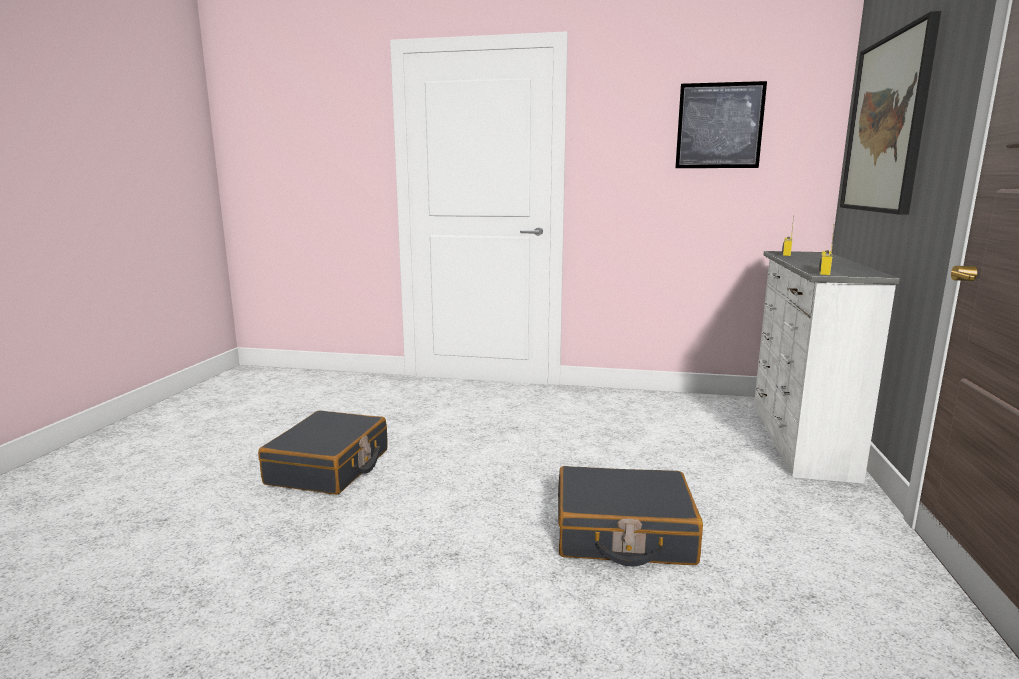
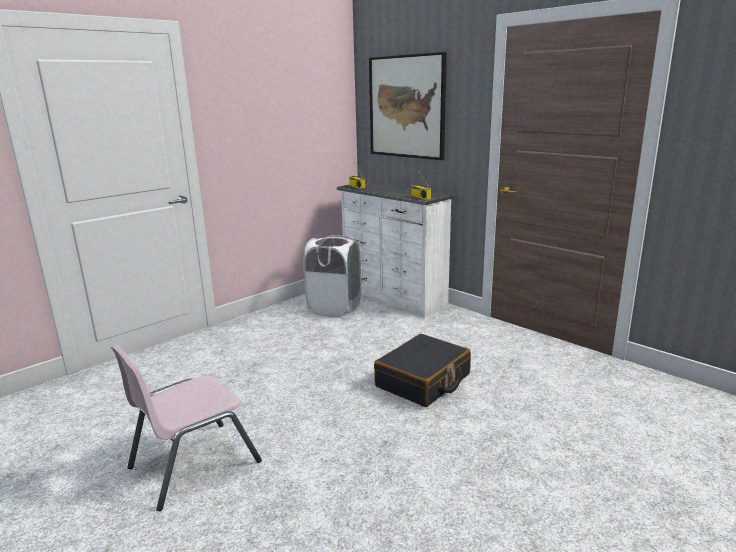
camera: 55 degrees left, 5 degrees up
black suitcase [258,410,388,495] -> pink chair [111,344,262,511]
picture [675,81,767,168] -> none
none -> white laundry basket [303,235,361,317]

